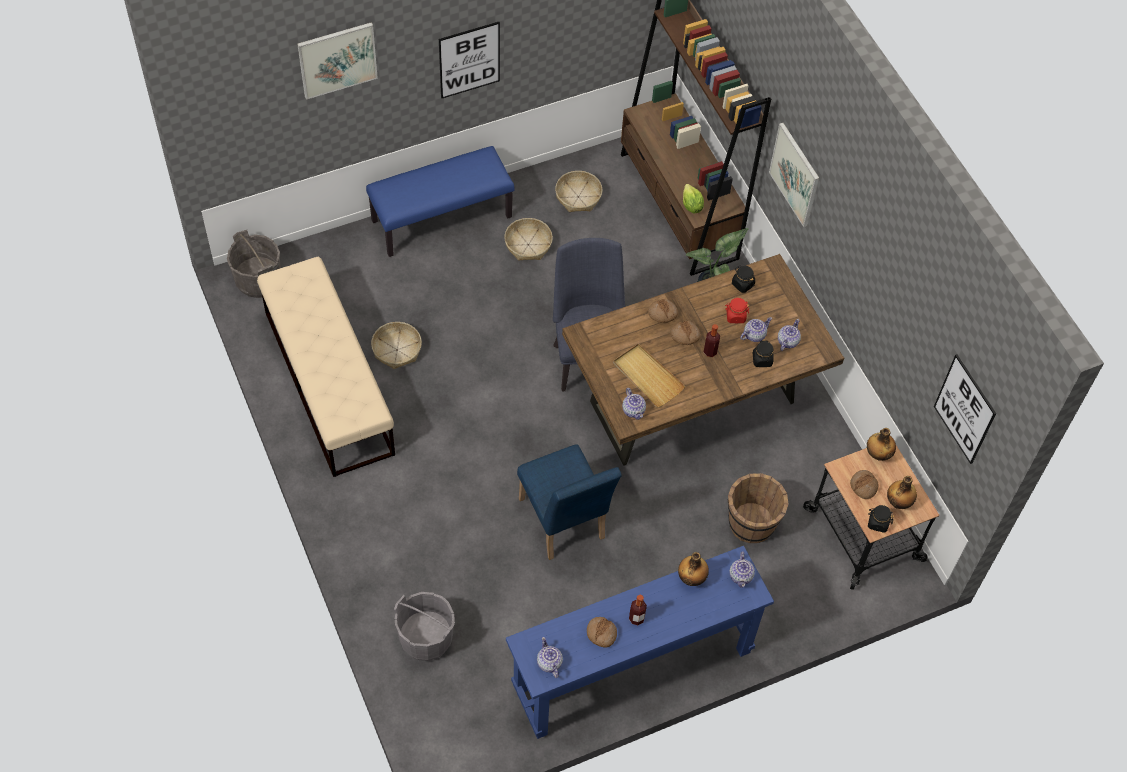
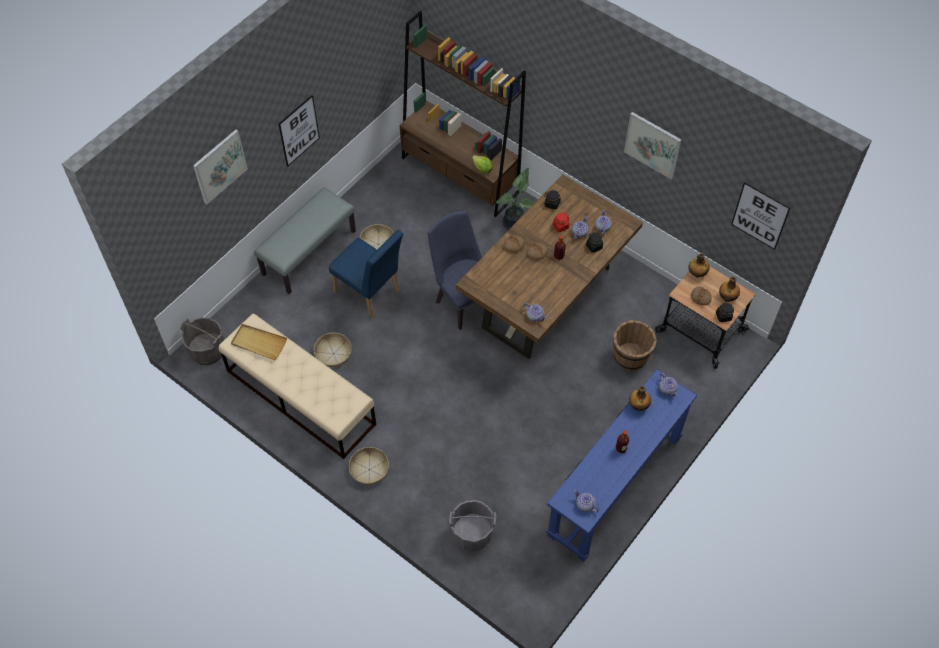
camera: 25 degrees left, 0 degrees up
blue bench [366,146,515,257] -> grey bench [254,187,356,294]
blue chair [517,445,622,560] -> blue chair moved to [329,230,403,318]
basket [555,171,602,212] -> basket moved to [349,447,389,487]
bread [587,617,617,647] -> none
beige tray [613,344,685,408] -> beige tray moved to [231,324,287,360]
picture [769,123,819,227] -> picture moved to [624,112,681,179]

